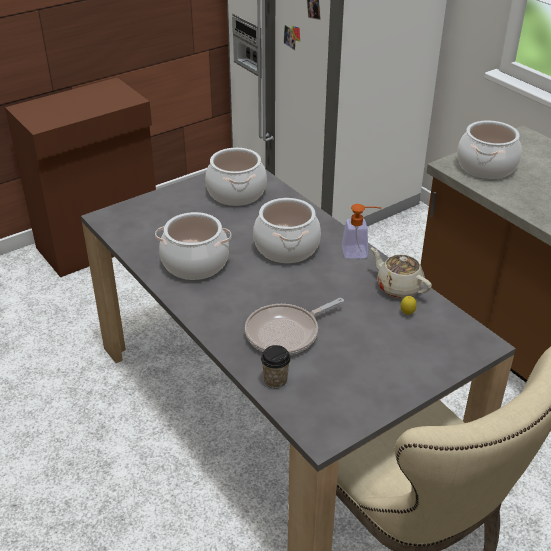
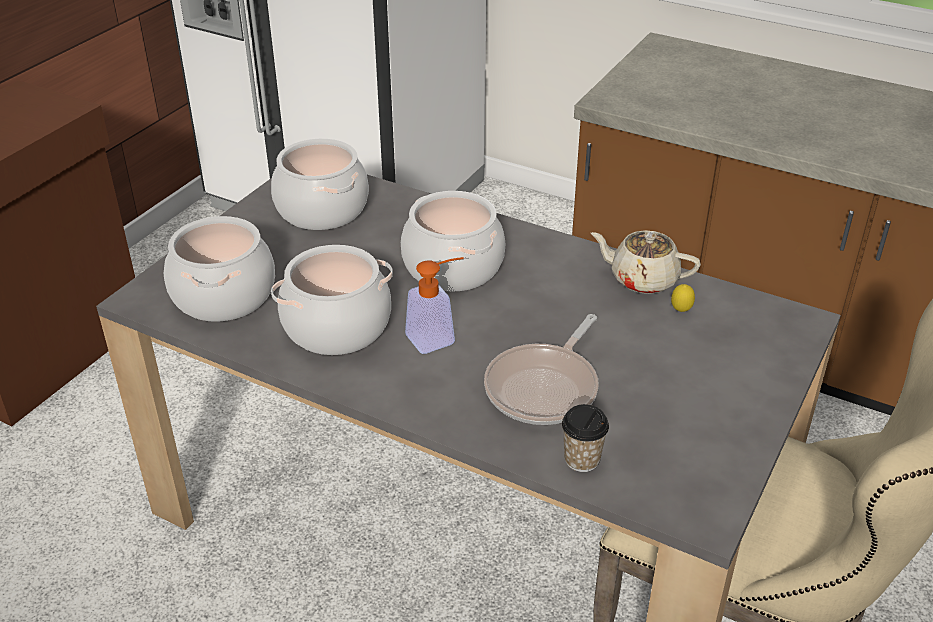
camera: 25 degrees left, 0 degrees up
soap dispenser [342,204,382,259] -> soap dispenser moved to [405,257,464,354]
cooking pot [457,120,522,179] -> cooking pot moved to [164,216,275,322]

